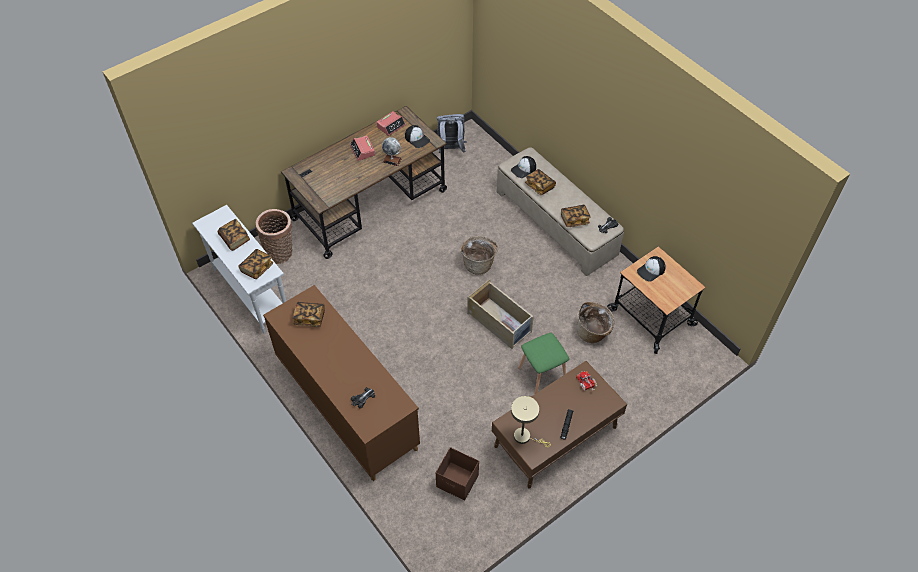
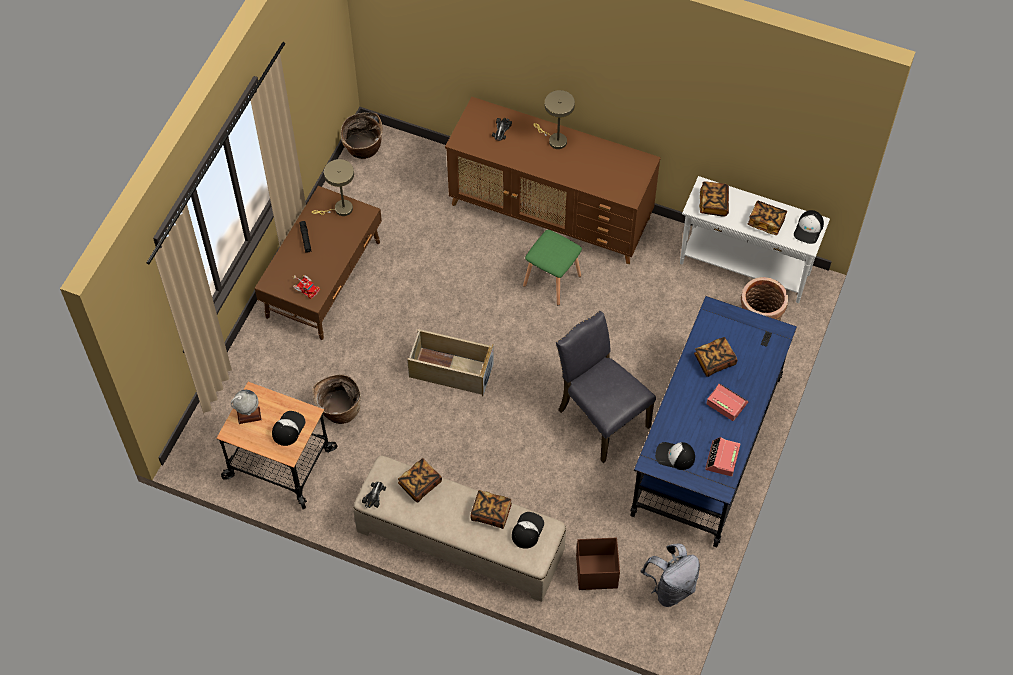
camera: 150 degrees right, 5 degrees up
brown desk [281,106,447,259] -> blue desk [630,296,797,548]
book [293,302,325,327] -> book moved to [694,337,737,377]
globe [382,137,402,166] -> globe moved to [231,390,262,424]
brown storage box [436,447,479,501] -> brown storage box moved to [576,537,620,590]
basket [461,236,498,275] -> basket moved to [341,113,383,159]
green stool [518,333,569,394] -> green stool moved to [523,230,582,306]
none -> beige table lamp [533,90,575,149]
none -> grey chair [556,311,656,463]
none -> cap [794,210,824,244]

